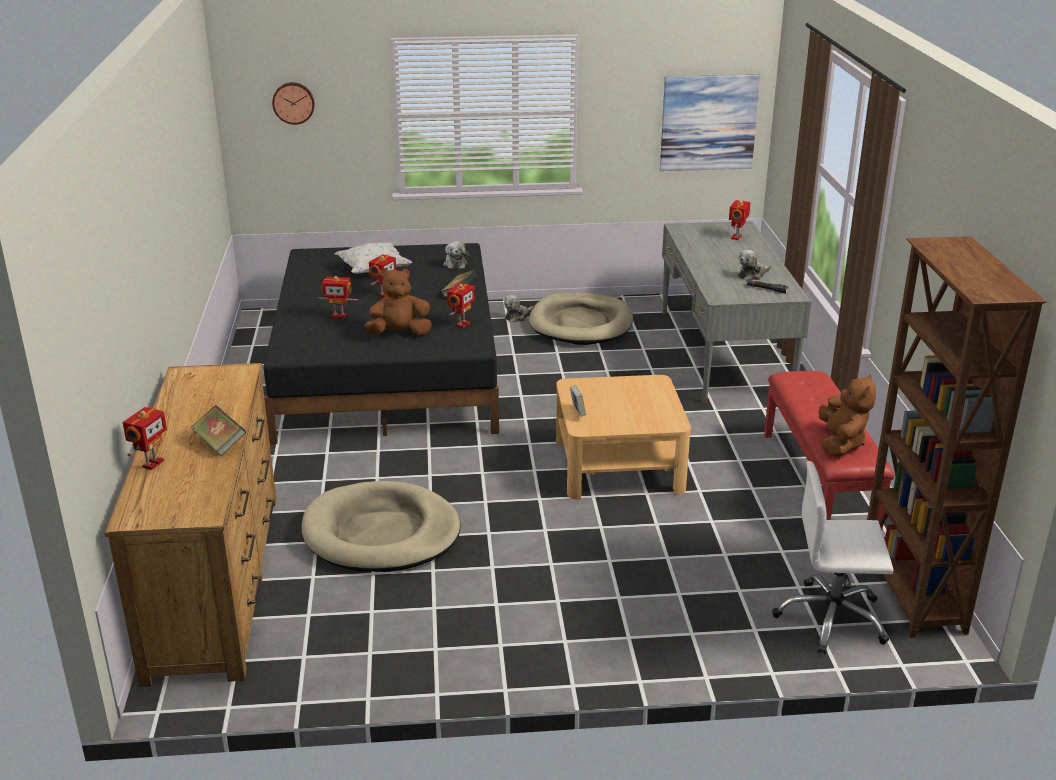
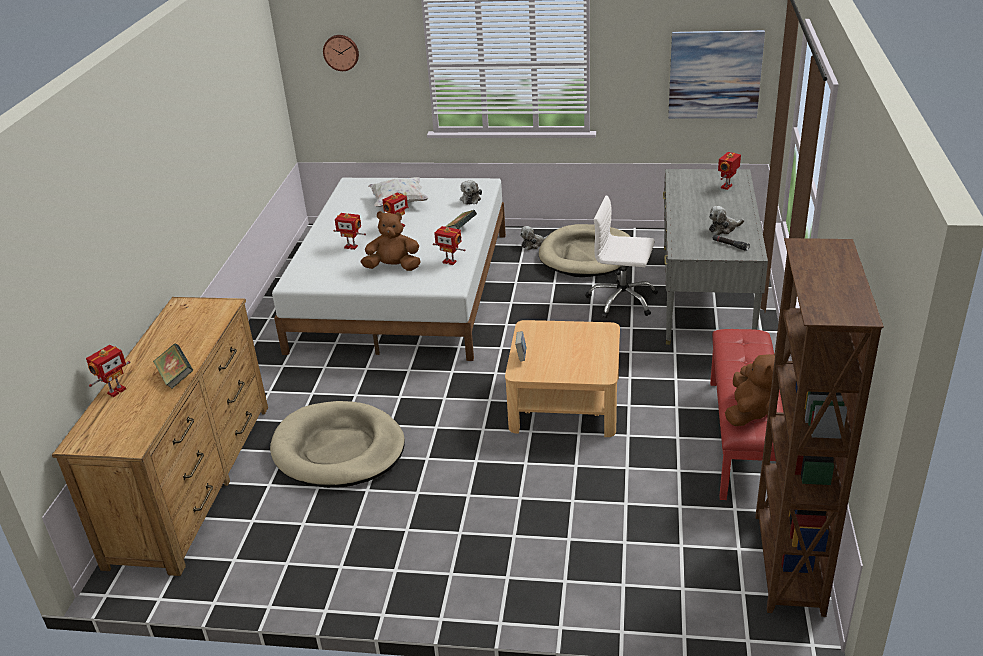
camera: 15 degrees right, 5 degrees up
black bed [263,243,499,444] -> white bed [272,178,506,361]
toy robot [447,283,475,328] -> toy robot turned 75 degrees clockwise [433,226,466,265]
white office chair [772,461,893,654] -> white office chair moved to [585,196,658,318]

